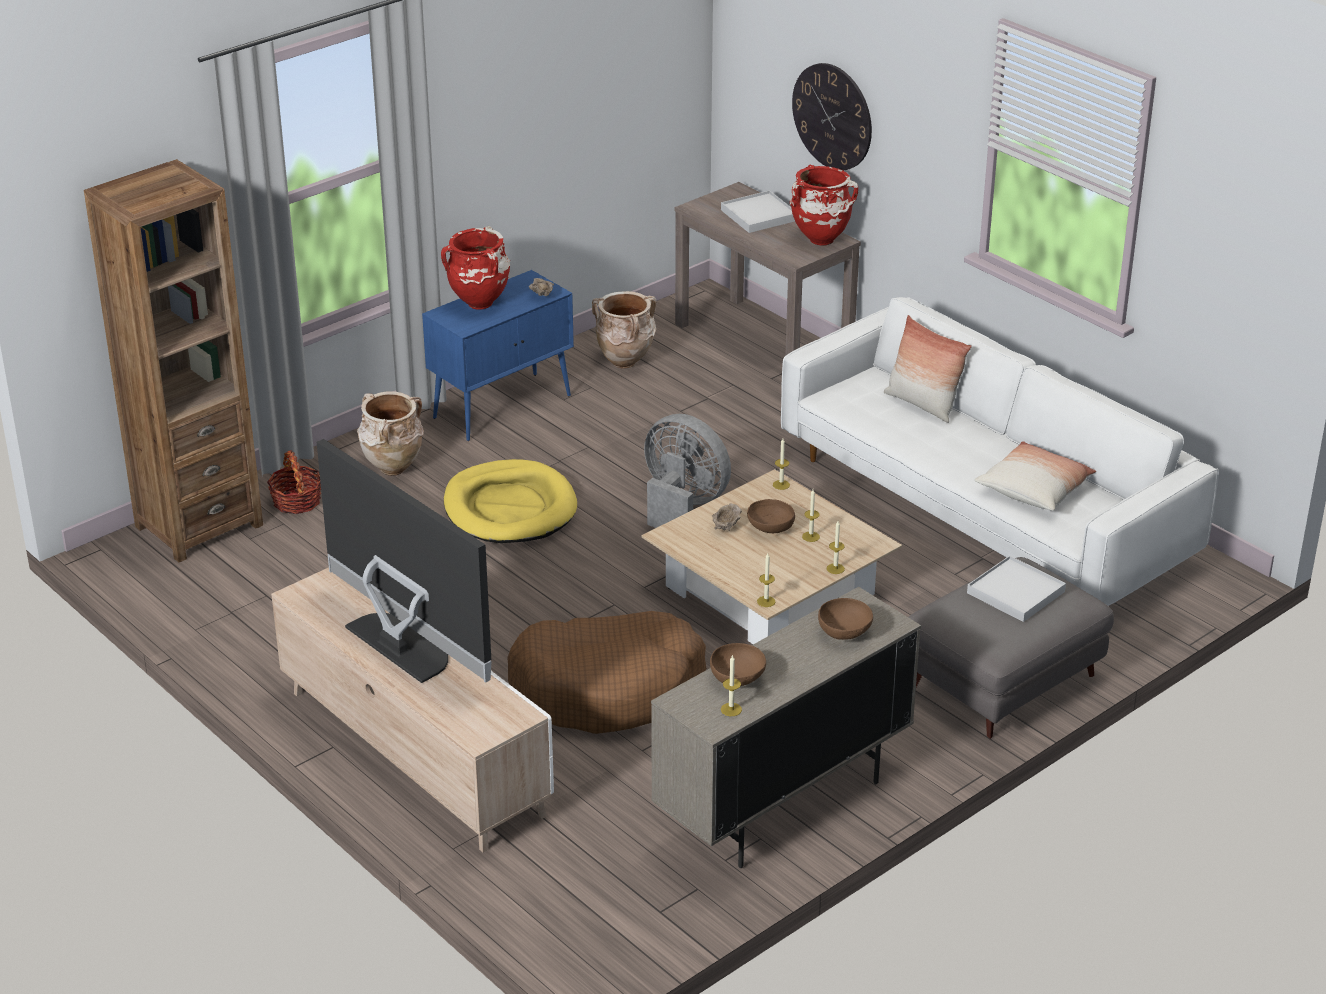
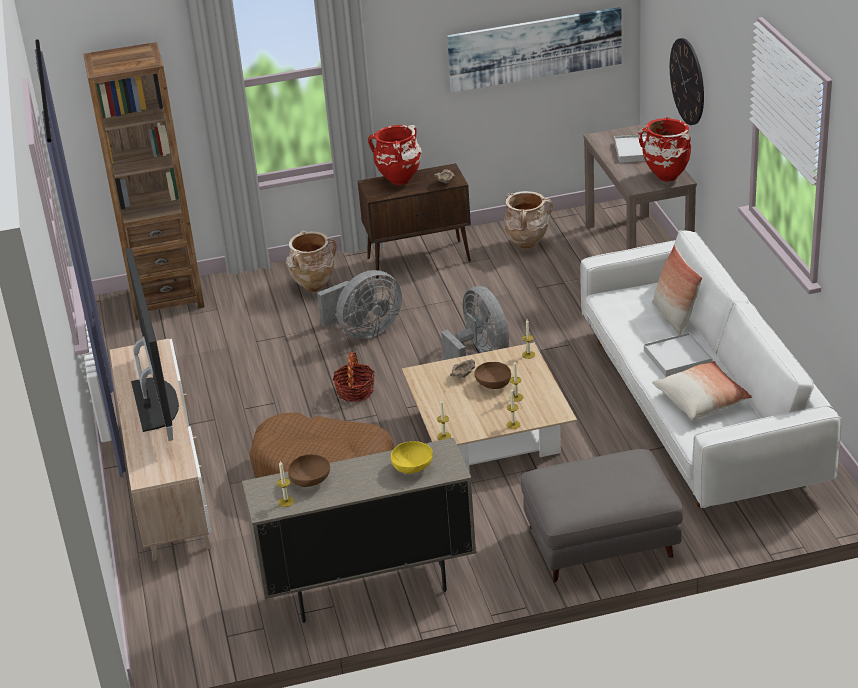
camera: 30 degrees right, 0 degrees up
basket [267,450,321,514] -> basket moved to [332,352,375,402]
blue cabinet [422,270,574,441] -> brown cabinet [358,163,471,279]
yellow dog bed [444,459,577,543] -> grey fan [317,270,402,339]
brown bowl [818,598,873,640] -> yellow bowl [391,441,433,474]
white tray [967,556,1066,622] -> white tray moved to [644,332,712,377]
none -> picture [447,7,622,92]

